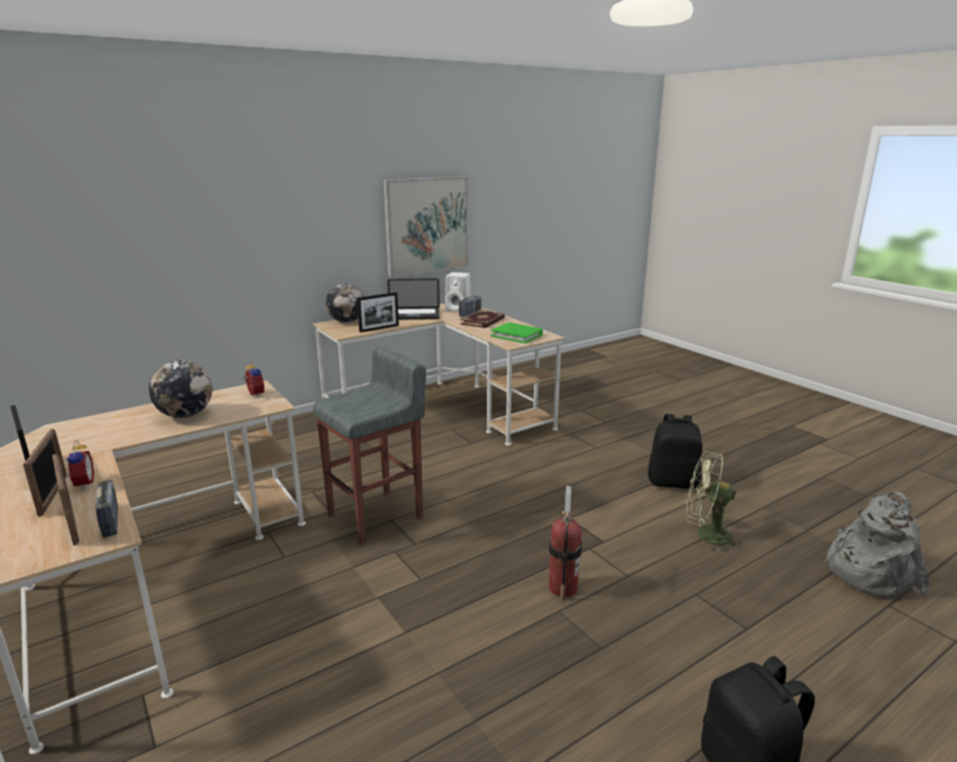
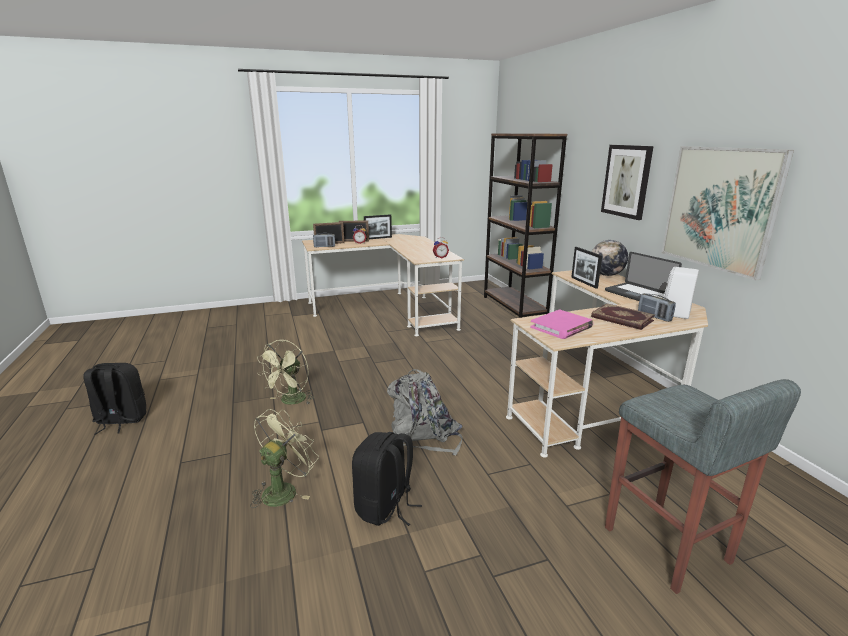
camera: 105 degrees right, 0 degrees up
globe [149,360,212,418] -> none
grey stool [313,347,426,544] -> grey stool moved to [605,379,801,594]
laptop [387,278,440,320] -> laptop turned 45 degrees counterclockwise [605,252,682,301]
green book [491,322,543,344] -> pink book [530,309,593,339]
fire extinguisher [549,486,582,600] -> green fan [257,340,314,405]
grey backpack [824,492,930,599] -> grey backpack moved to [387,369,462,456]
none -> brown bookcase [484,133,567,318]
none -> picture [601,145,654,220]

